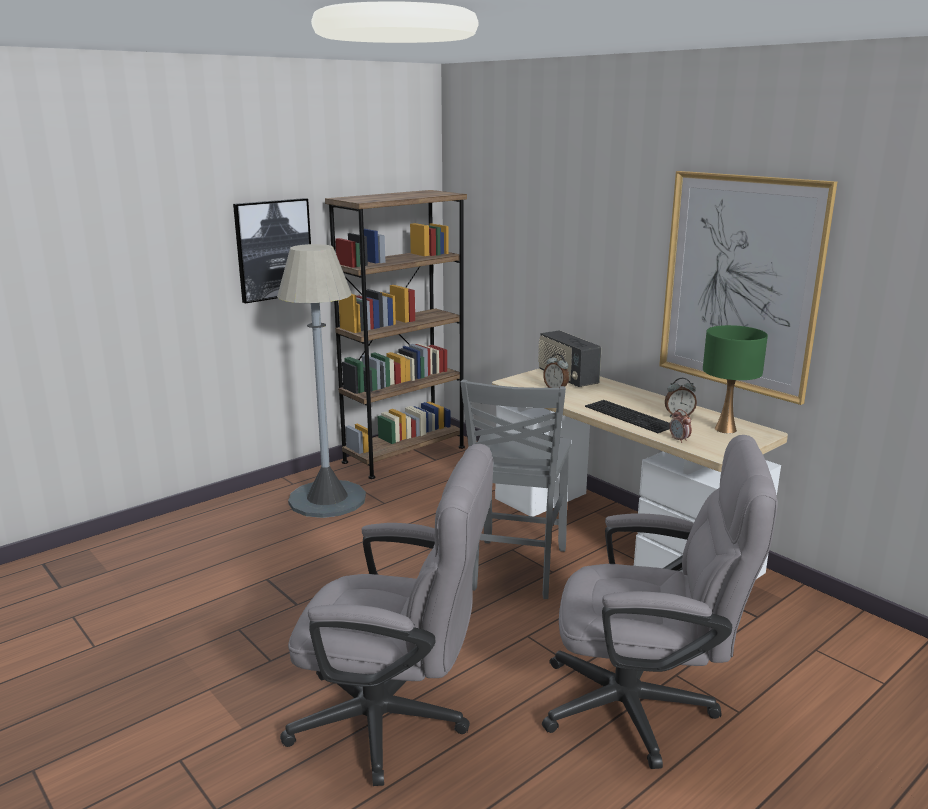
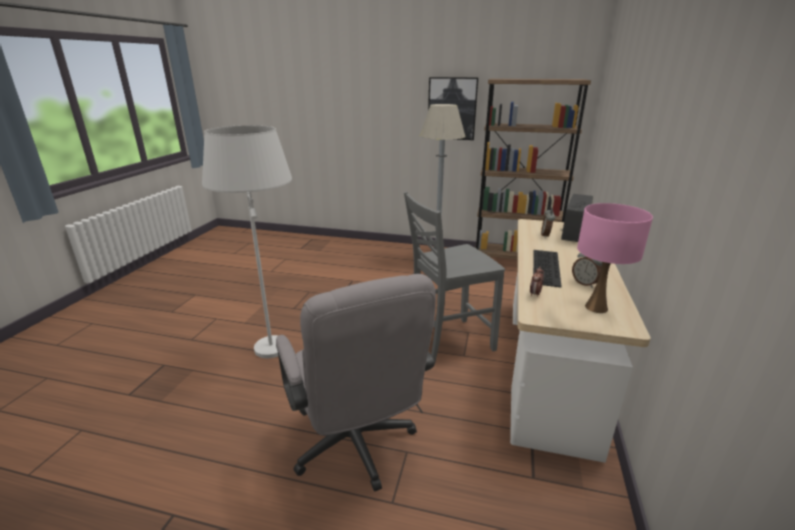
camera: 55 degrees right, 5 degrees up
grey office chair [280,444,493,786] -> white floor lamp [202,125,292,358]
picture [659,171,837,405] -> none
green table lamp [703,325,768,433] -> pink table lamp [577,203,653,313]

